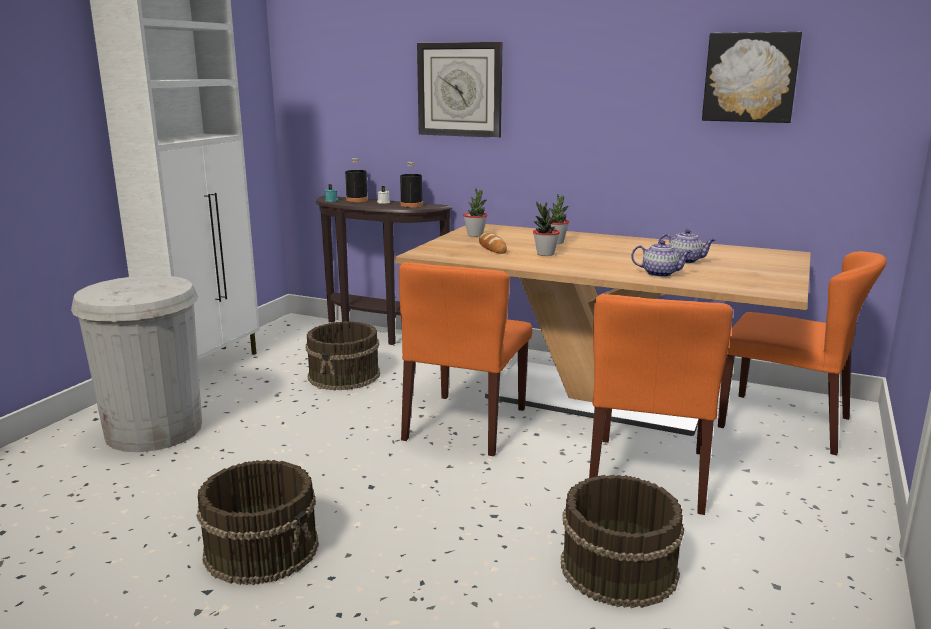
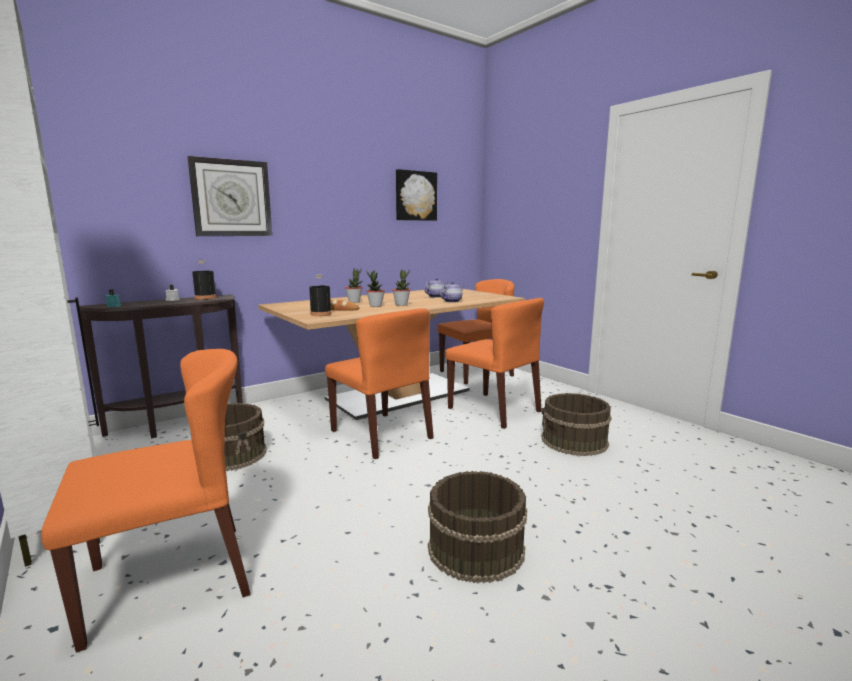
camera: 60 degrees left, 5 degrees down
white trash can [71,275,202,452] -> orange chair [41,349,251,653]
black bottle [345,158,368,202] -> black bottle moved to [309,274,331,316]
potted plant [463,189,487,237] -> potted plant moved to [392,270,410,306]

